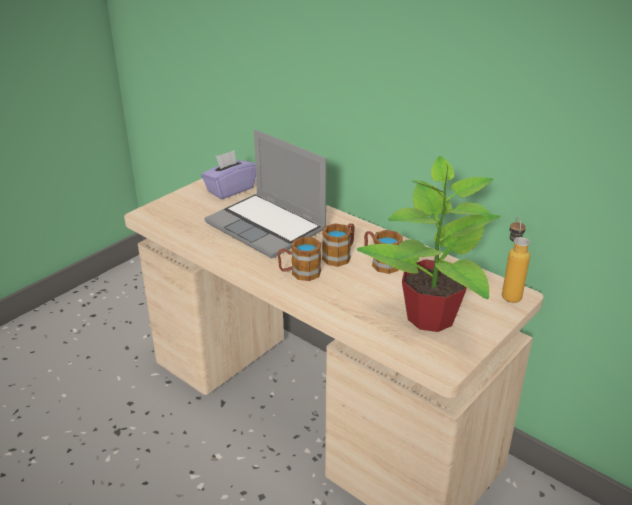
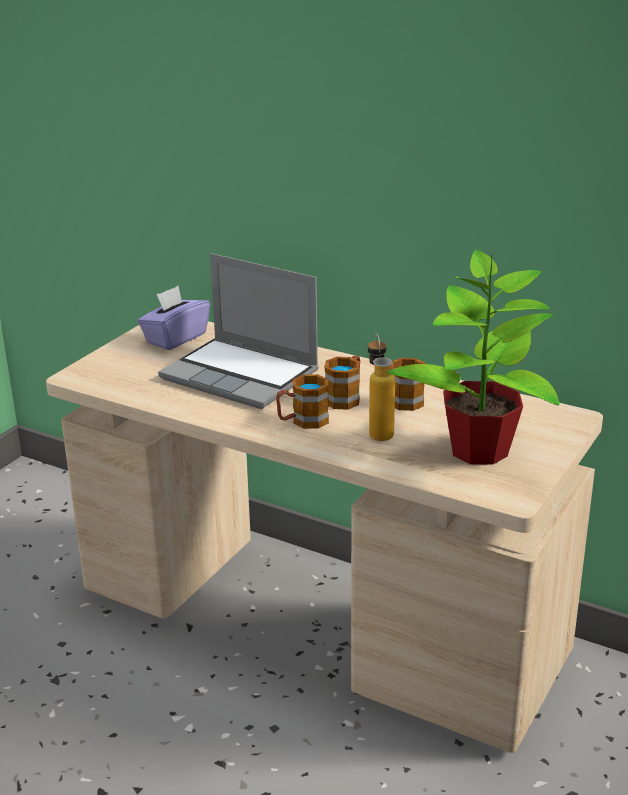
camera: 10 degrees left, 5 degrees down
bottle [502,217,530,303] -> bottle moved to [368,333,395,441]

